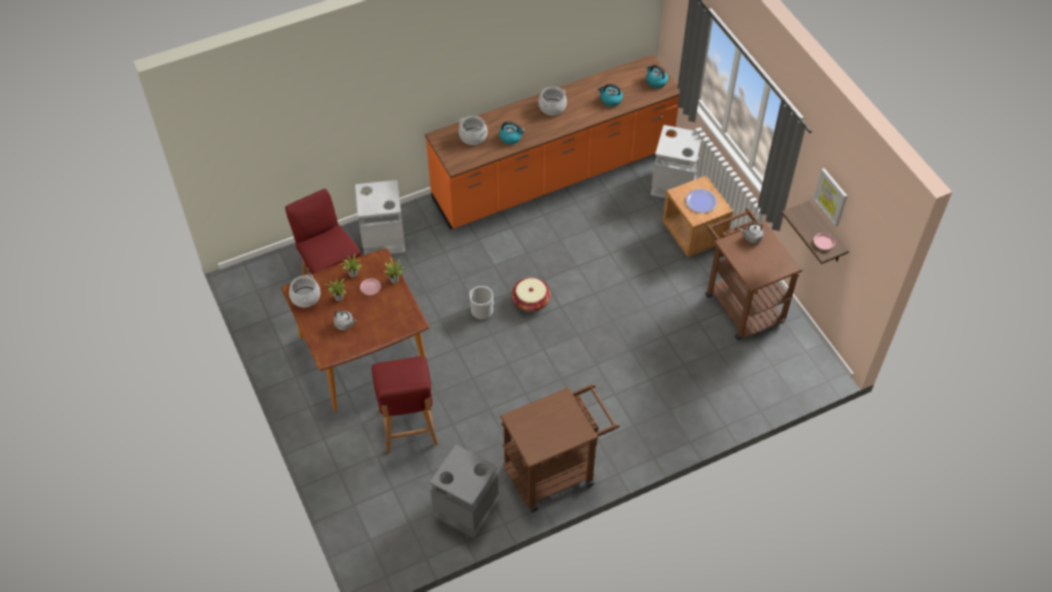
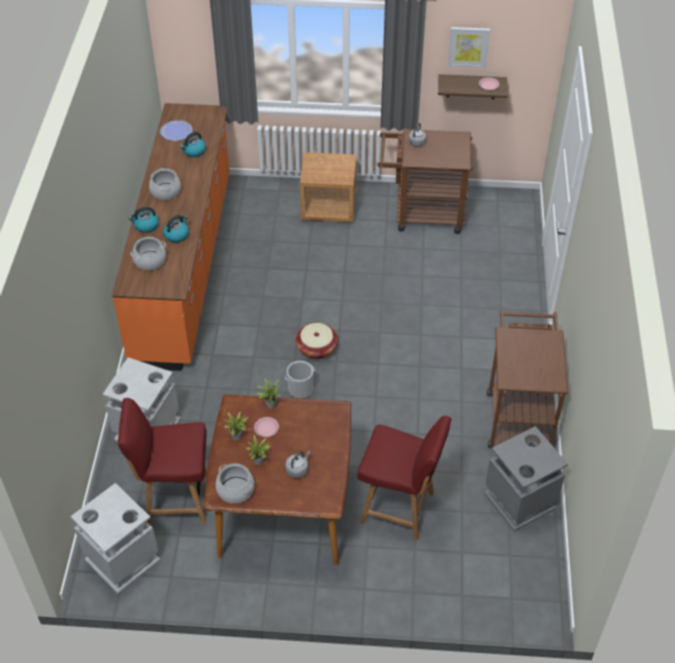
camera: 60 degrees left, 5 degrees down
kettle [646,65,668,88] -> kettle moved to [129,207,159,233]
grey trash can [650,125,702,198] -> grey trash can moved to [70,483,160,594]
plate [686,189,717,213] -> plate moved to [160,120,193,141]

